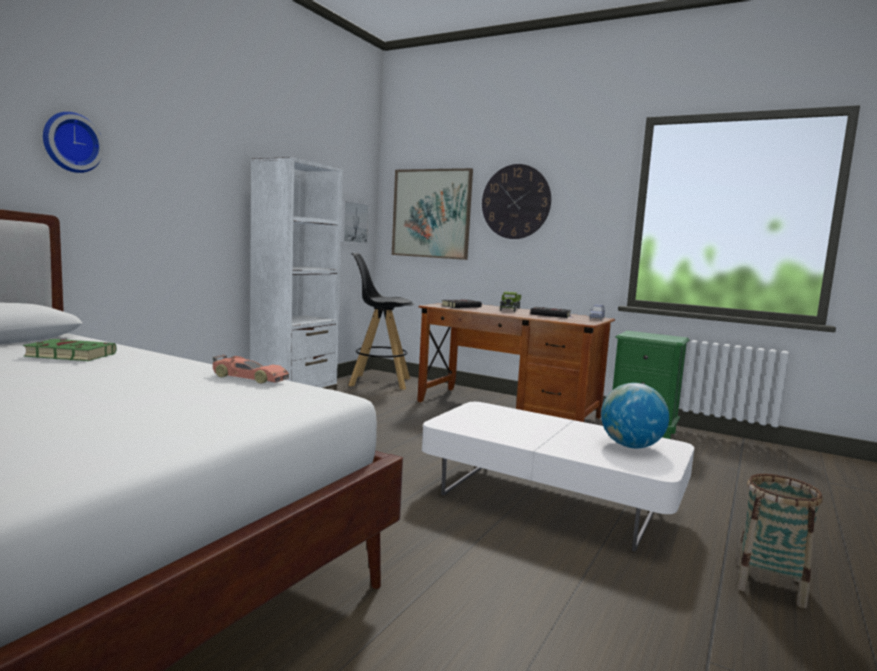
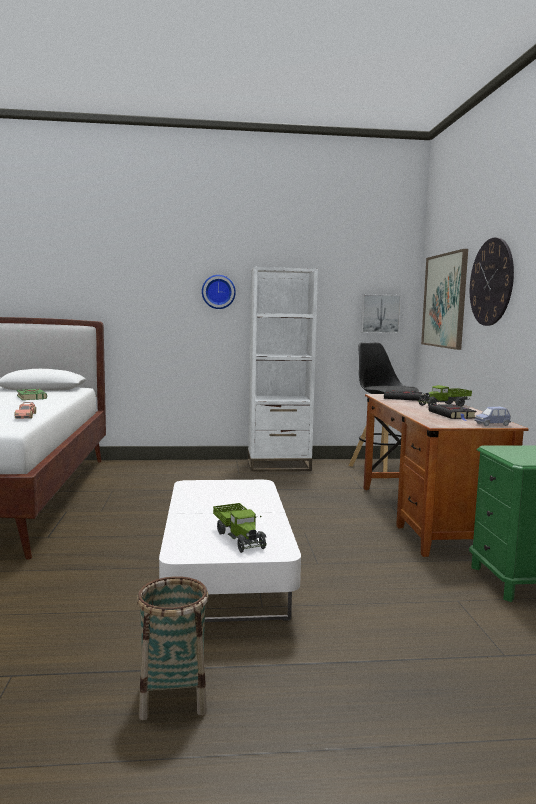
camera: 55 degrees right, 0 degrees up
wall clock [43,112,104,173] -> wall clock moved to [202,275,236,309]
globe [601,383,669,448] -> toy truck [213,503,267,553]

